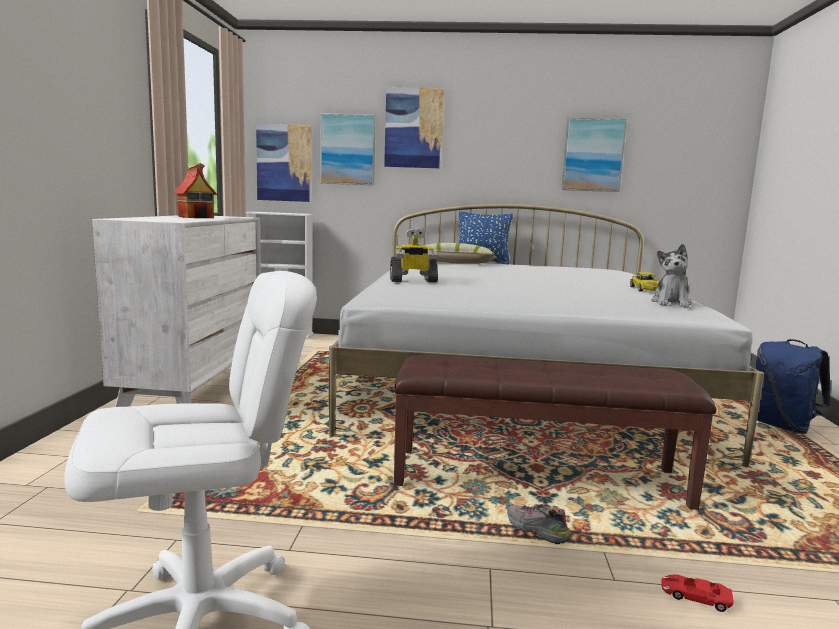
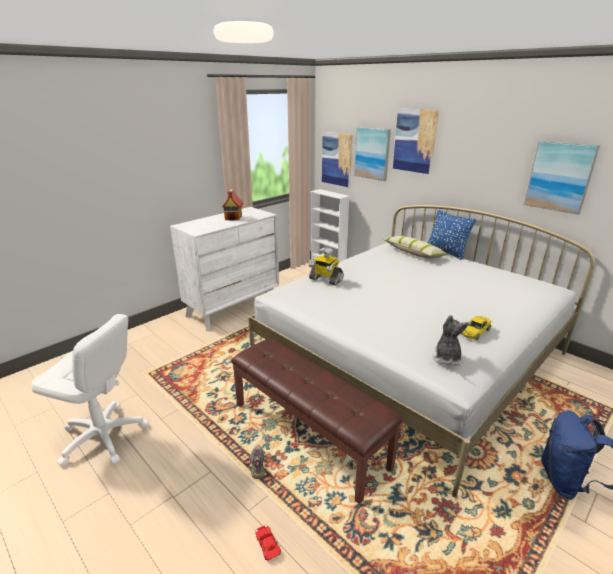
camera: 40 degrees right, 15 degrees up
plush toy [651,244,692,307] -> plush toy turned 135 degrees clockwise [432,315,469,366]

